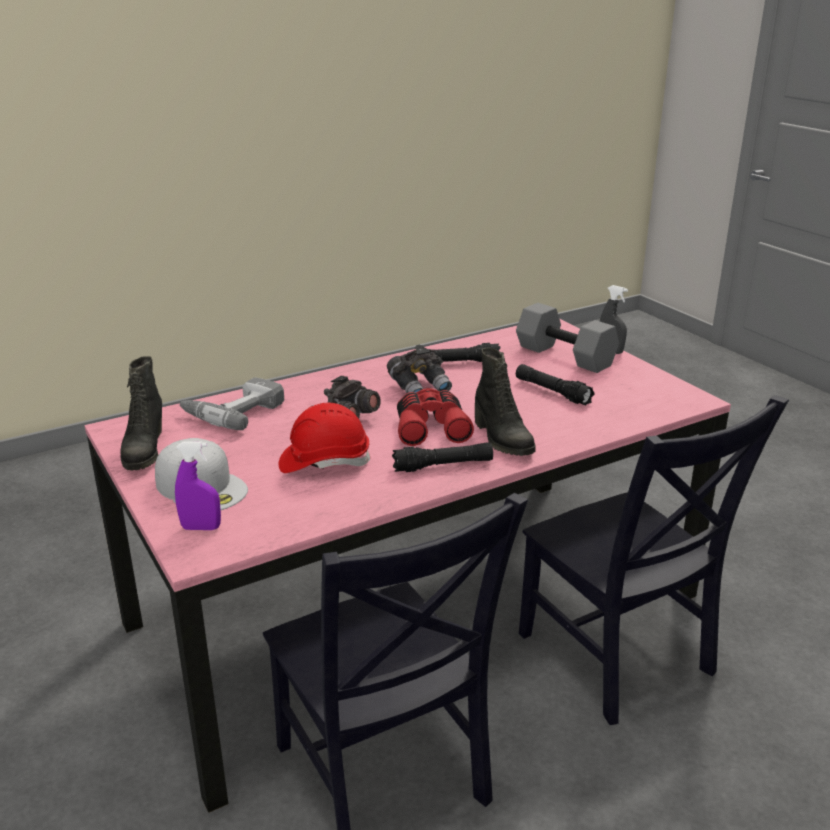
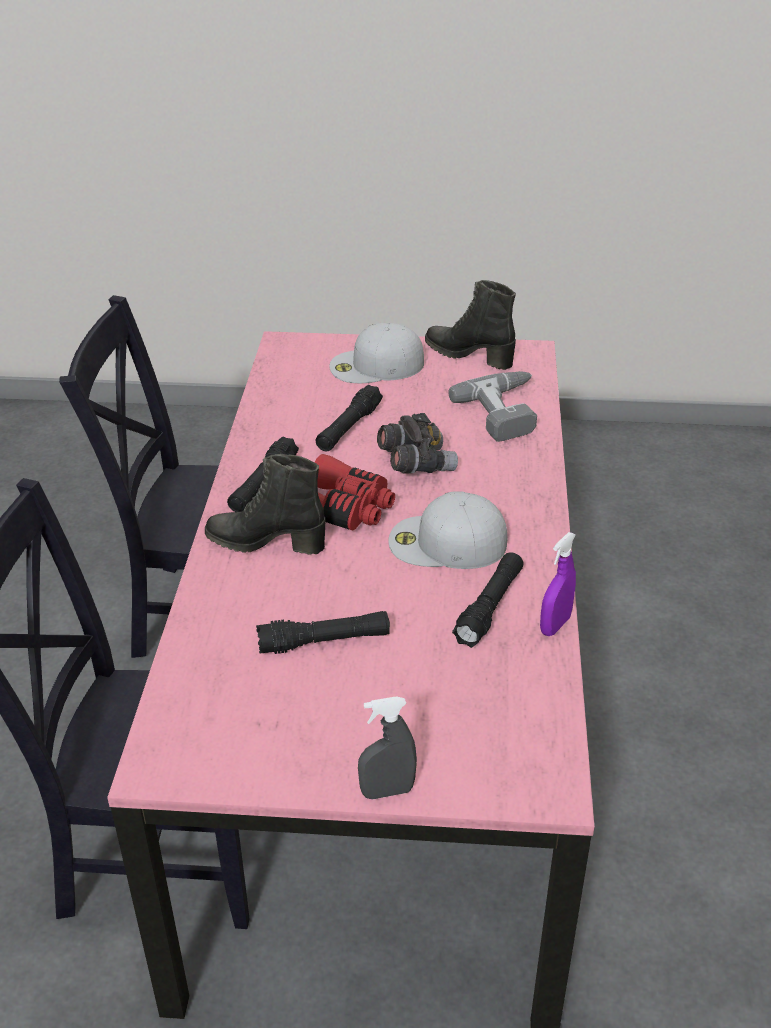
camera: 125 degrees right, 10 degrees up
purple spray bottle [175,442,221,530] -> purple spray bottle moved to [540,532,576,636]
red hard hat [279,403,370,473] -> black flashlight [316,385,383,452]
grey binoculars [387,345,452,393] -> white cap [388,491,507,569]
grey dumbbell [516,303,619,373] -> none

